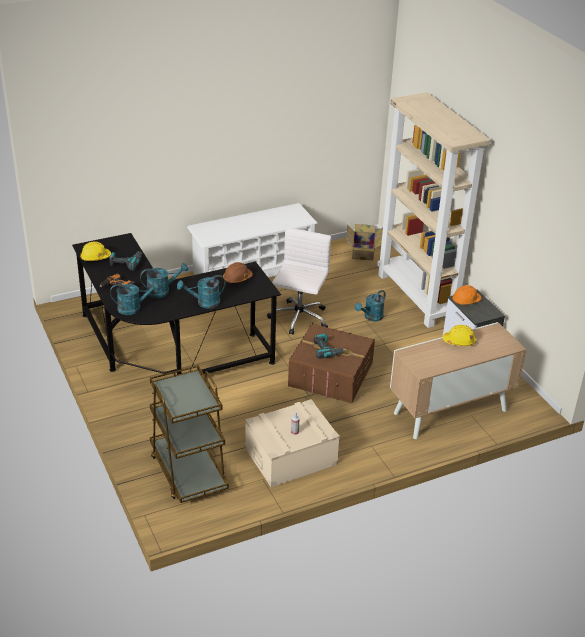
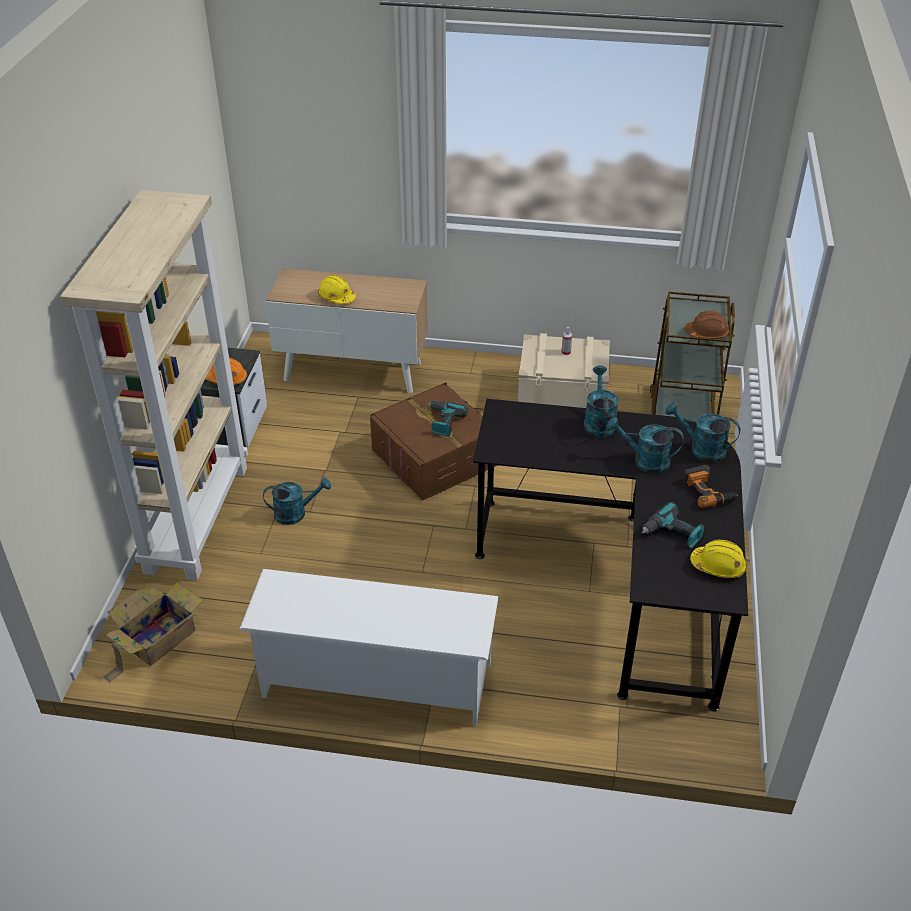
camera: 145 degrees left, 5 degrees up
turquoise watering can [177,275,226,309] -> turquoise watering can turned 105 degrees counterclockwise [584,365,619,438]
brown hard hat [223,262,253,283] -> brown hard hat moved to [684,310,729,339]
white office chair [267,228,331,335] -> none

